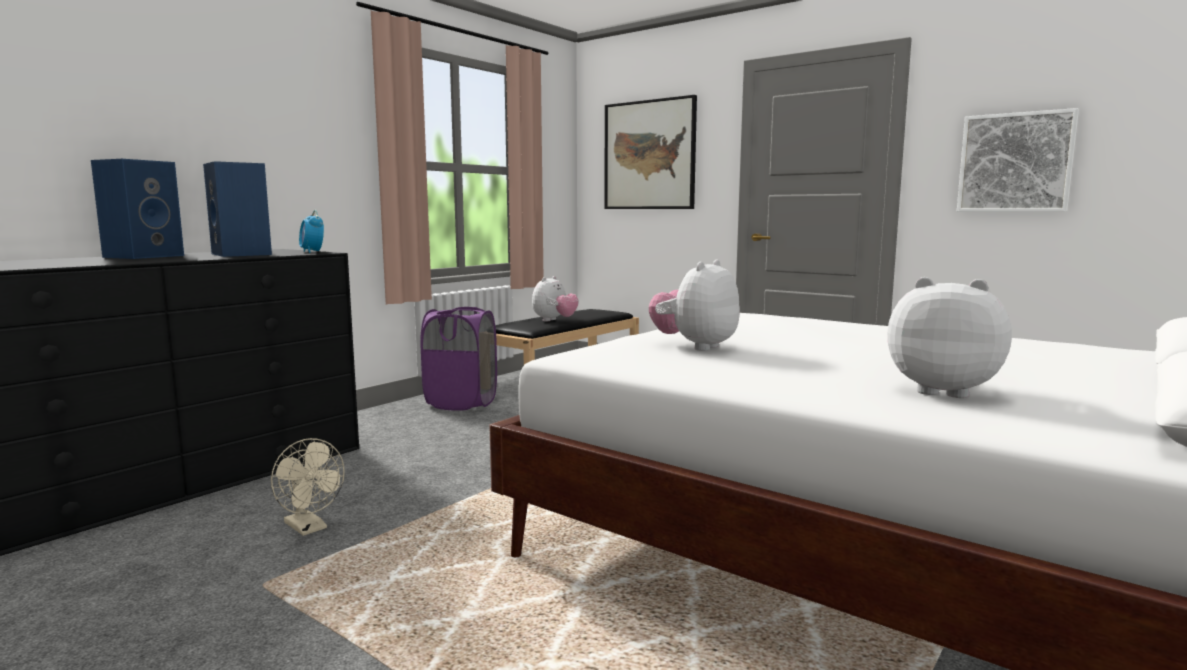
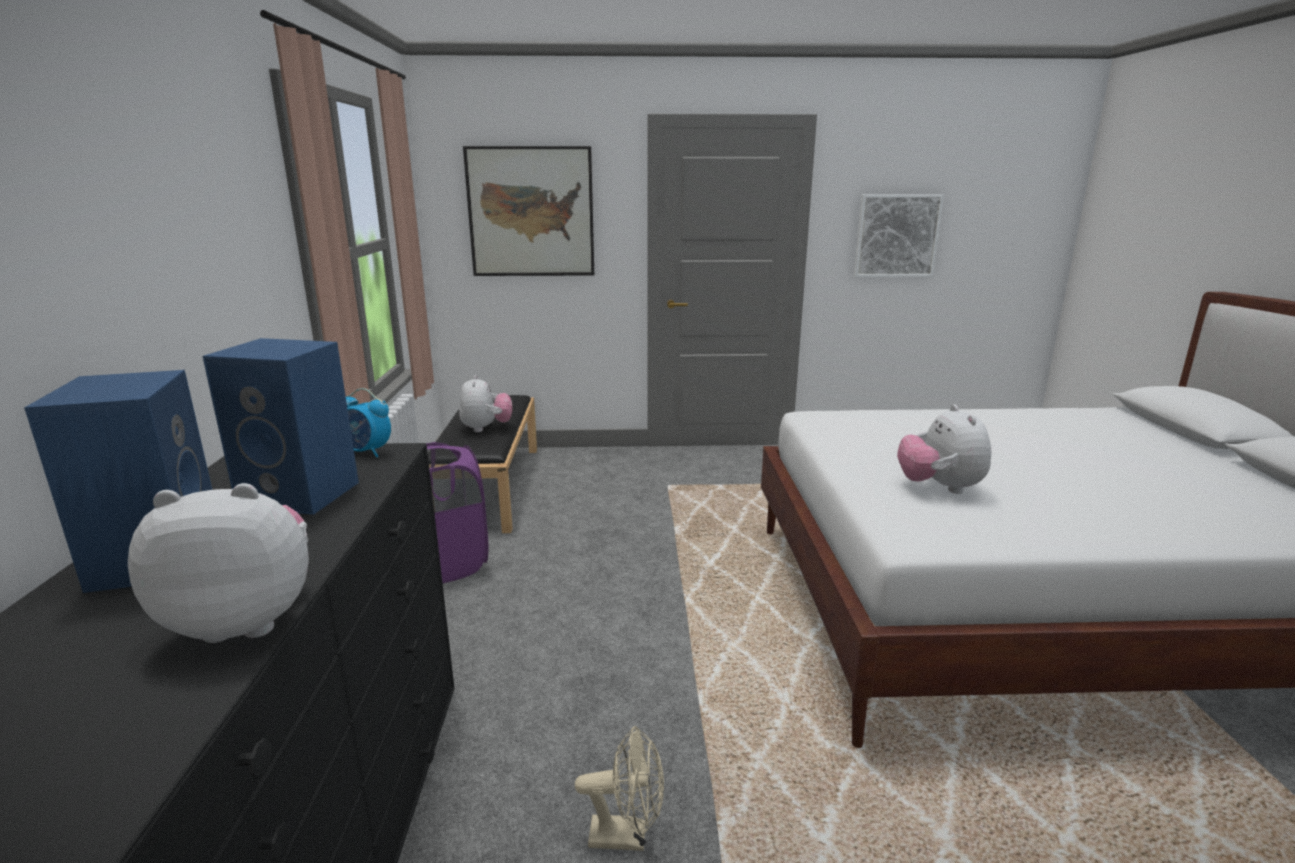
camera: 40 degrees left, 10 degrees up
plush toy [887,277,1012,398] -> plush toy moved to [128,483,309,643]

